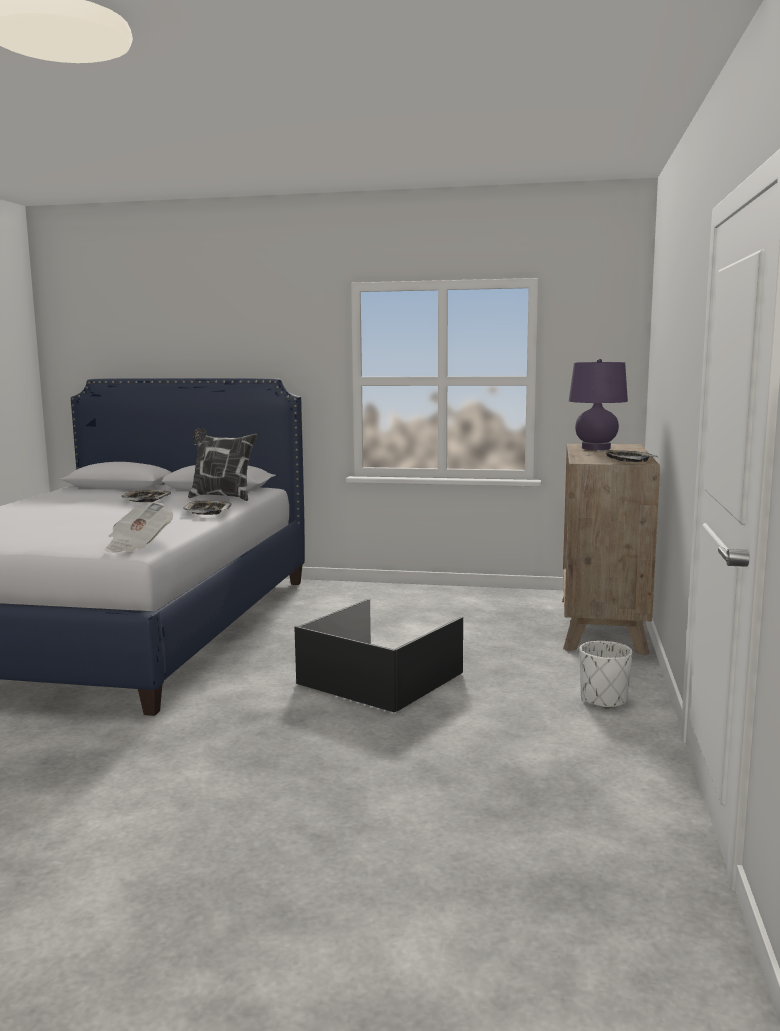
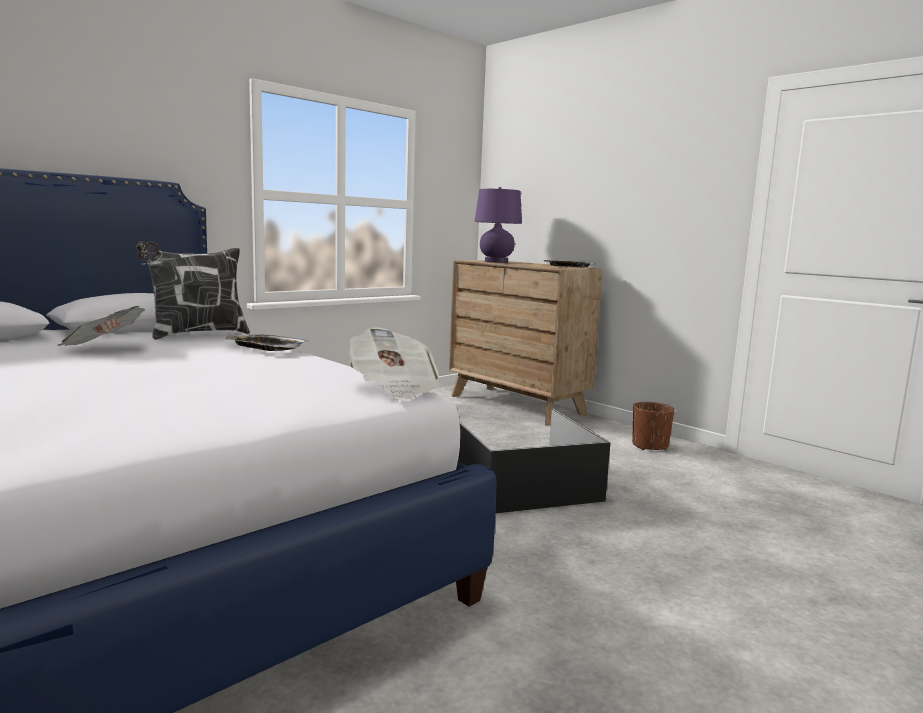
camera: 55 degrees left, 0 degrees up
tray [121,490,171,502] -> newspaper [57,306,145,346]
white planter [579,641,633,709] -> brown planter [632,402,675,451]

